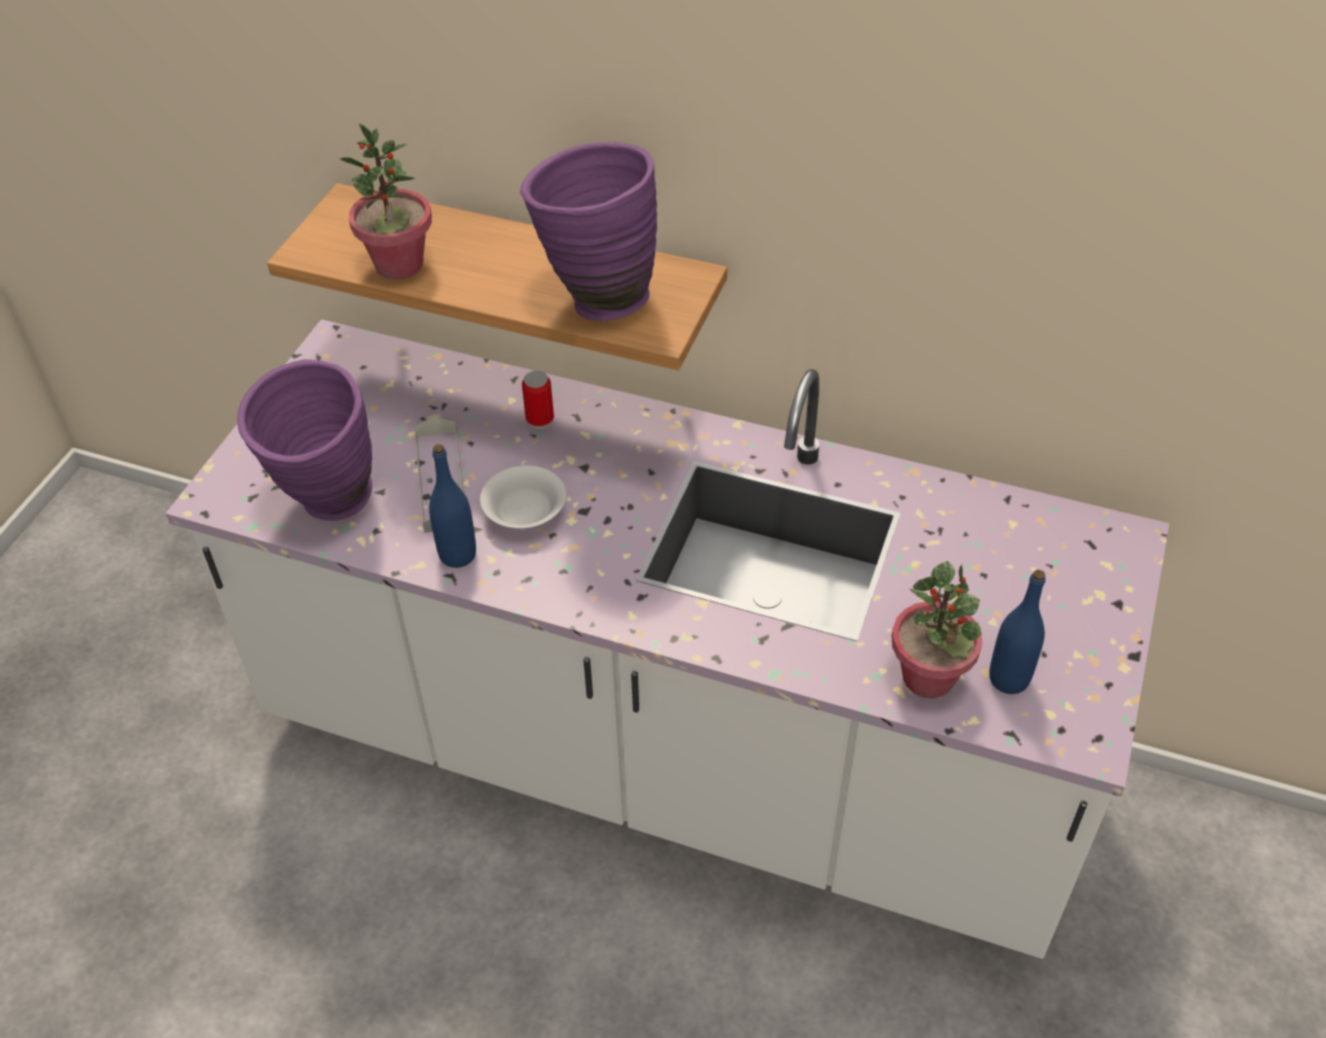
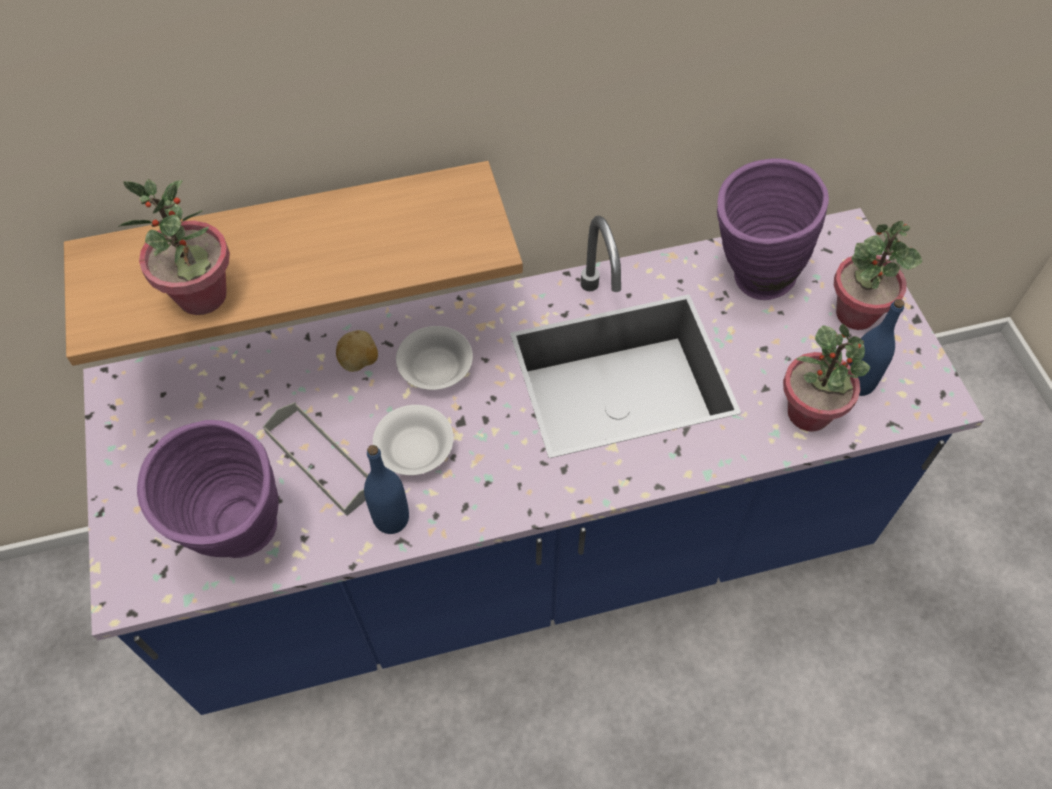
camera: 35 degrees left, 10 degrees up
white counter [165,319,1169,959] -> blue counter [83,208,984,715]
purple vase [520,142,657,321] -> purple vase moved to [717,158,829,300]
can [522,371,554,429] -> potato [336,330,378,372]
none -> white bowl [396,326,473,390]
none -> potted plant [834,221,922,330]

